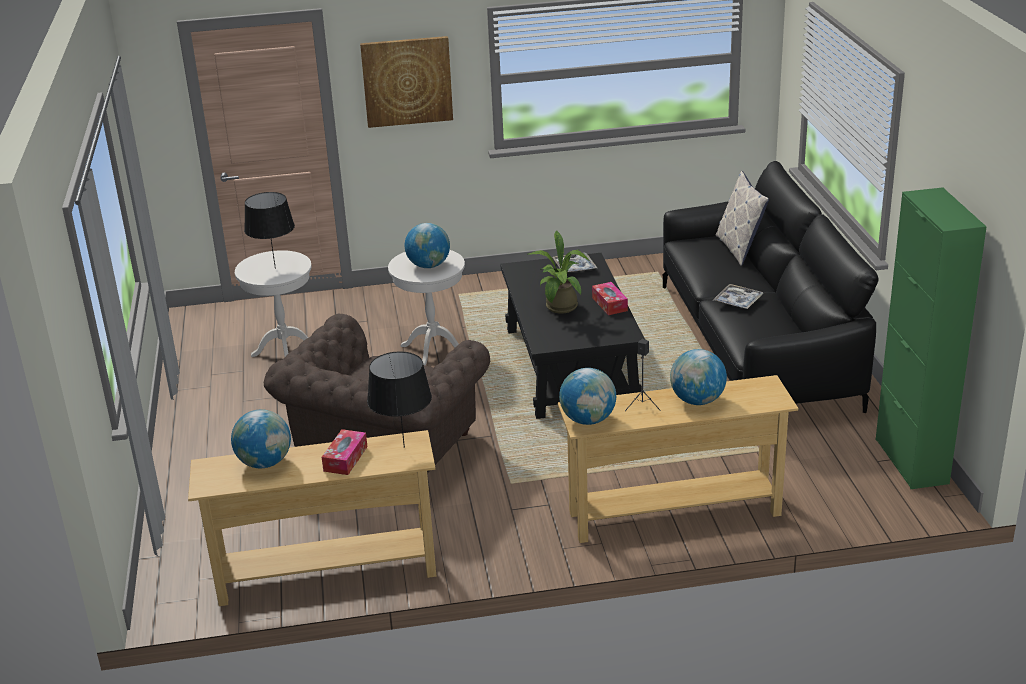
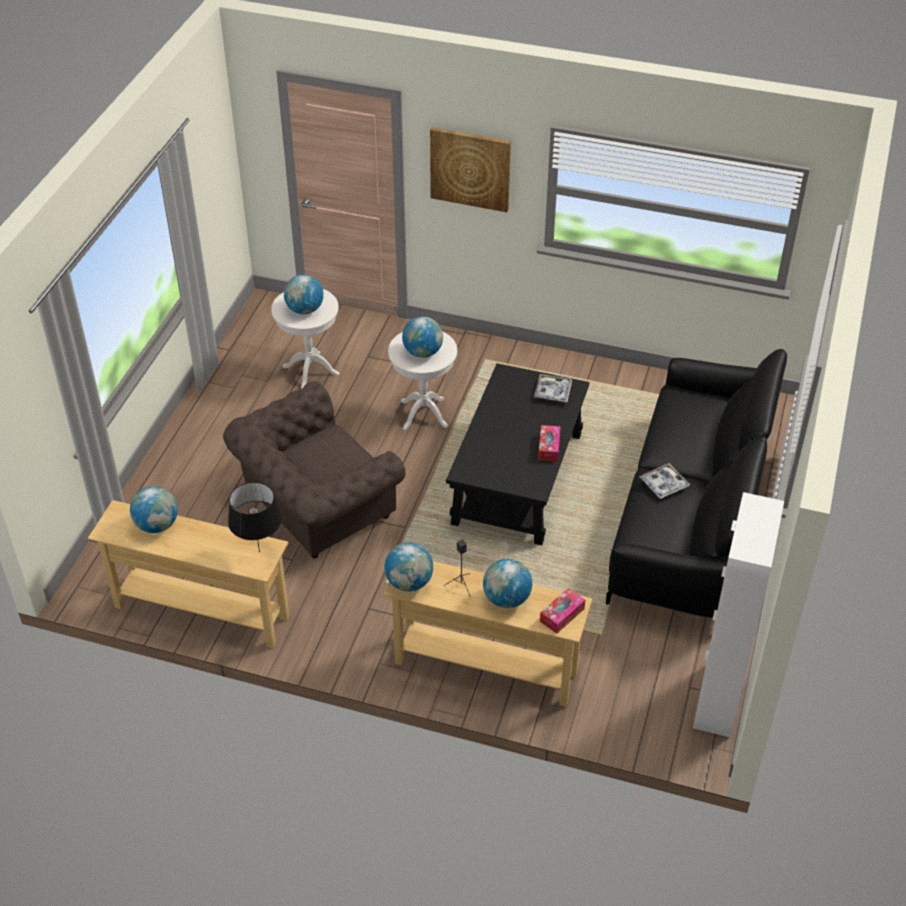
camera: 25 degrees right, 15 degrees up
black table lamp [244,192,295,269] -> globe [284,274,324,314]
tissue box [322,429,367,475] -> tissue box moved to [540,588,585,634]
potted plant [528,231,590,314] -> none
pillow [716,171,769,266] -> none
green cabinet [876,187,987,489] -> white cabinet [693,492,784,737]

